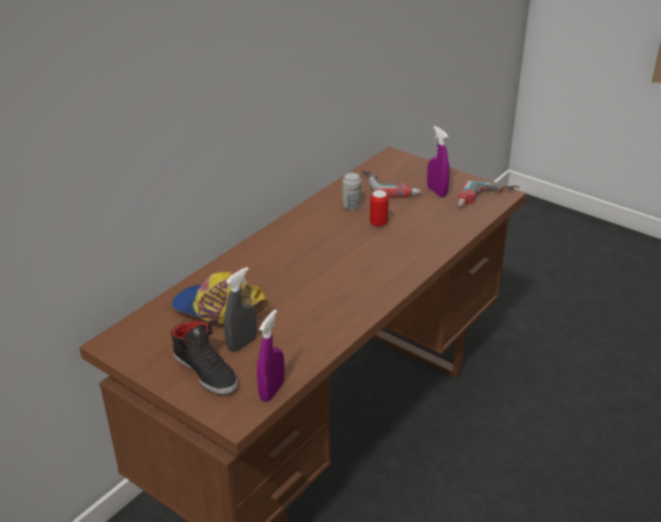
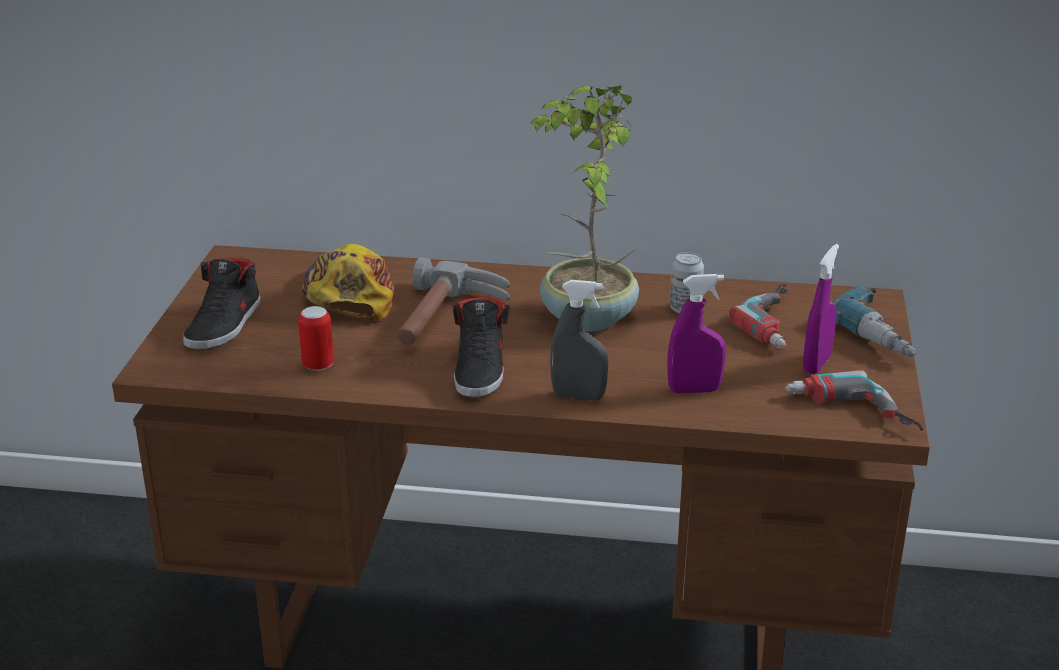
camera: 60 degrees right, 5 degrees down
grey spray bottle [224,267,257,352] -> grey spray bottle moved to [550,280,608,401]
purple spray bottle [257,310,284,402] -> purple spray bottle moved to [667,274,726,393]
can [370,190,389,227] -> can moved to [298,306,334,371]
none -> hammer [397,257,511,345]
none -> black shoe [452,297,510,398]
none -> potted plant [530,85,639,332]
none -> power drill [833,286,916,357]

